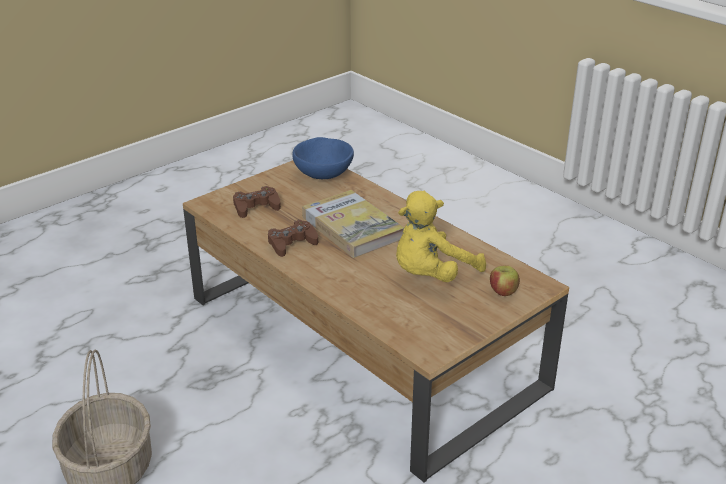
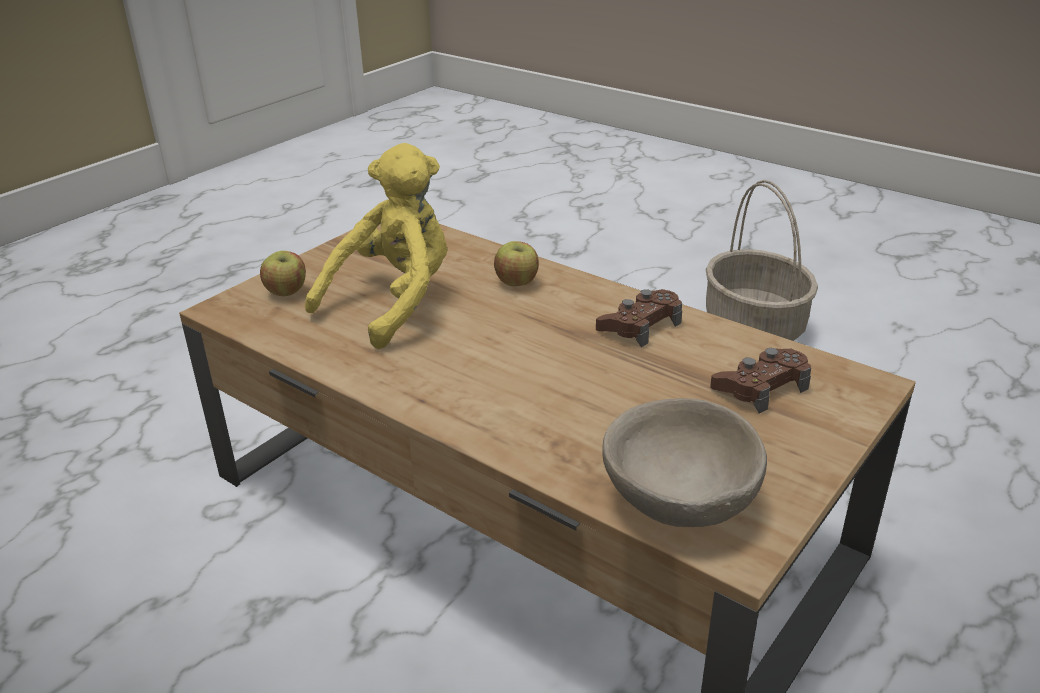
camera: 170 degrees right, 0 degrees up
blue bowl [292,137,354,179] -> beige bowl [602,398,767,527]
book [302,190,404,258] -> none
none -> apple [494,241,539,286]

